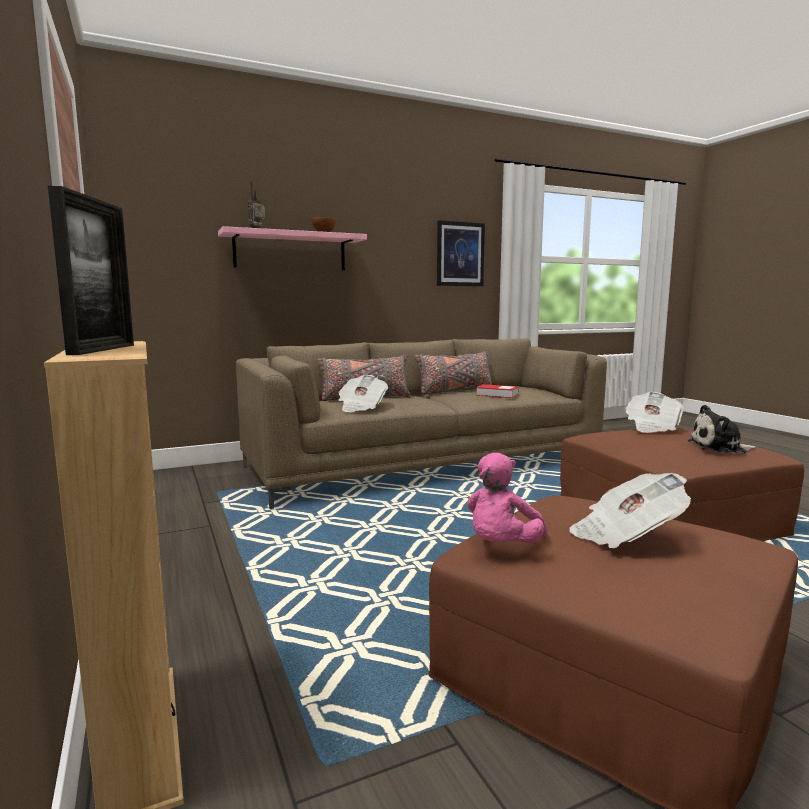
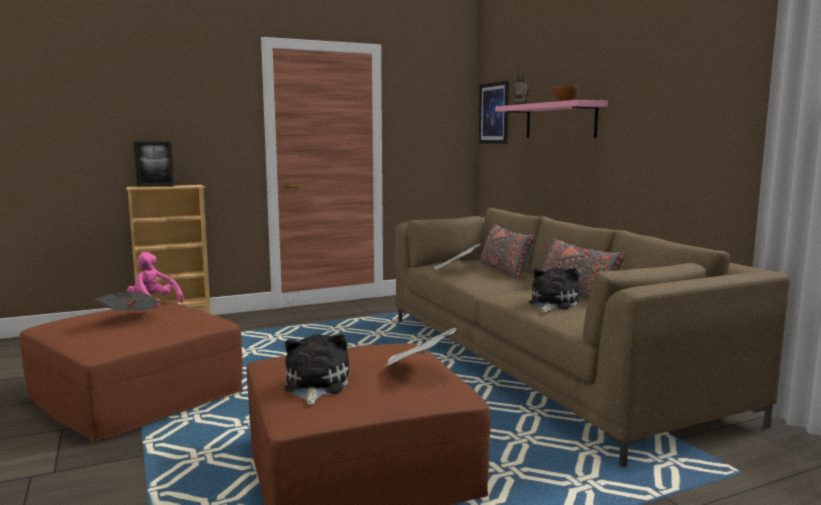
camera: 90 degrees right, 0 degrees up
picture [437,220,485,286] -> picture moved to [479,81,509,144]
book [476,384,519,398] -> plush toy [529,267,579,312]

